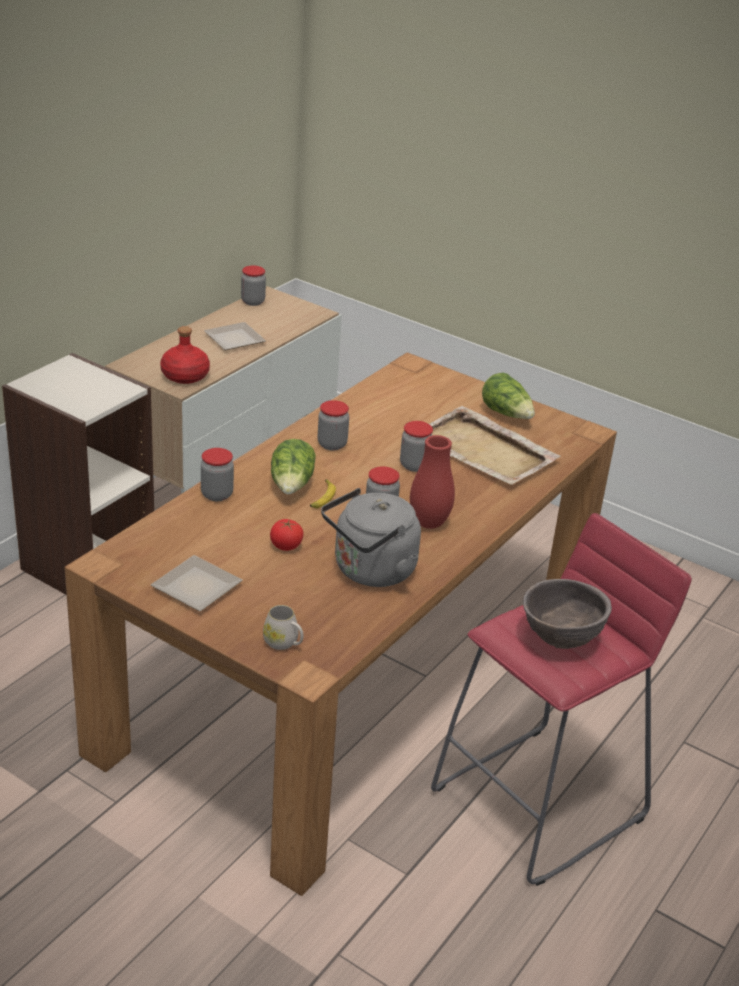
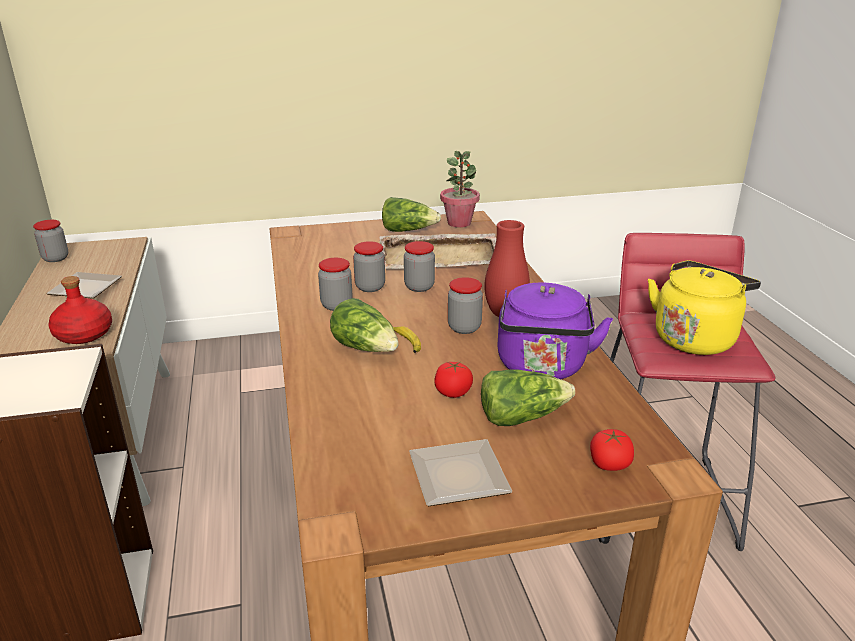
camera: 45 degrees left, 5 degrees down
jar [201,448,234,501] -> jar moved to [353,241,385,292]
white mug [263,605,303,650] -> tomato [590,429,634,471]
grey kettle [321,488,421,587] -> purple kettle [498,283,613,379]
brown bowl [523,579,612,649] -> yellow kettle [648,260,761,355]
none -> potted plant [440,151,480,228]
none -> lettuce [481,369,575,426]

